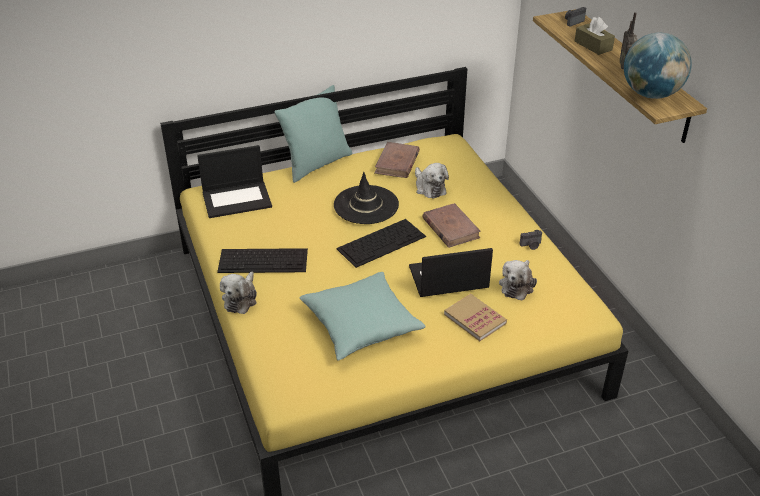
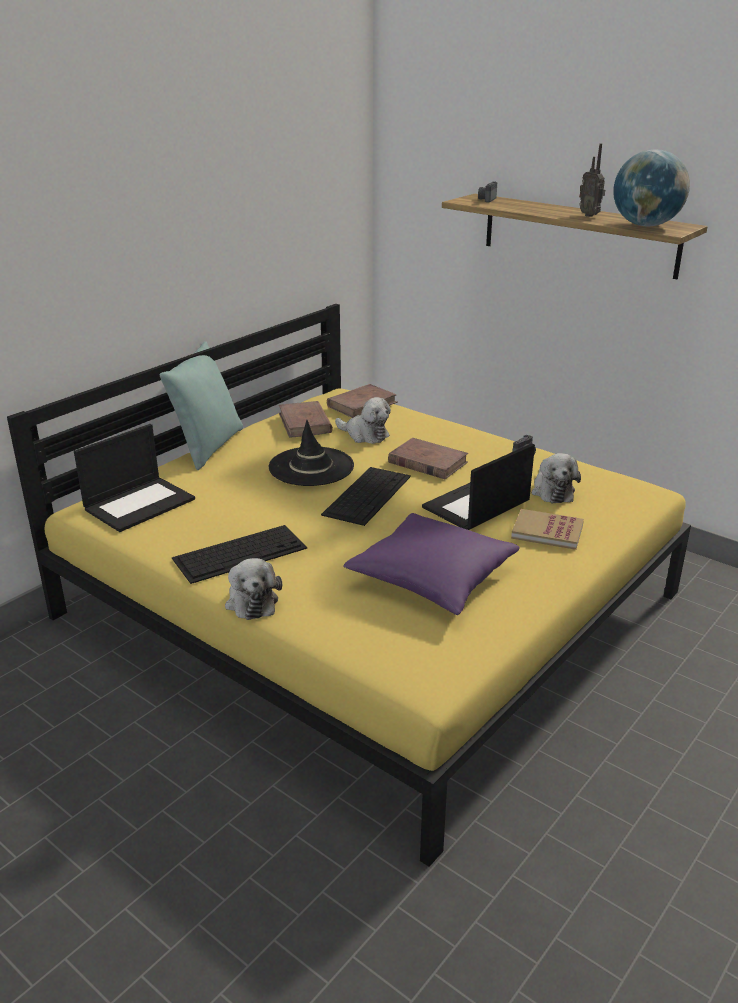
camera: 30 degrees left, 10 degrees down
turquoise pillow [300,272,425,361] -> purple pillow [343,513,520,615]
brown tissue box [575,17,615,55] -> none
none -> brown book [327,384,398,418]

